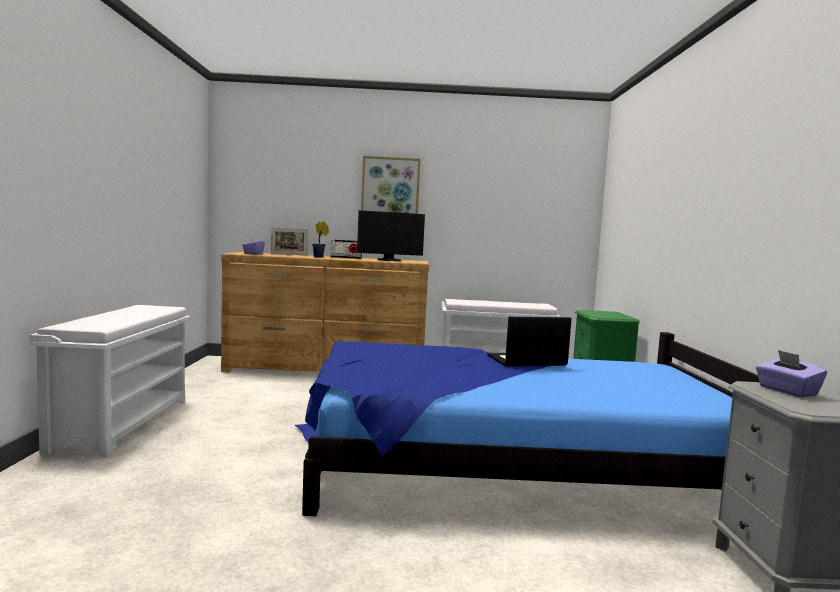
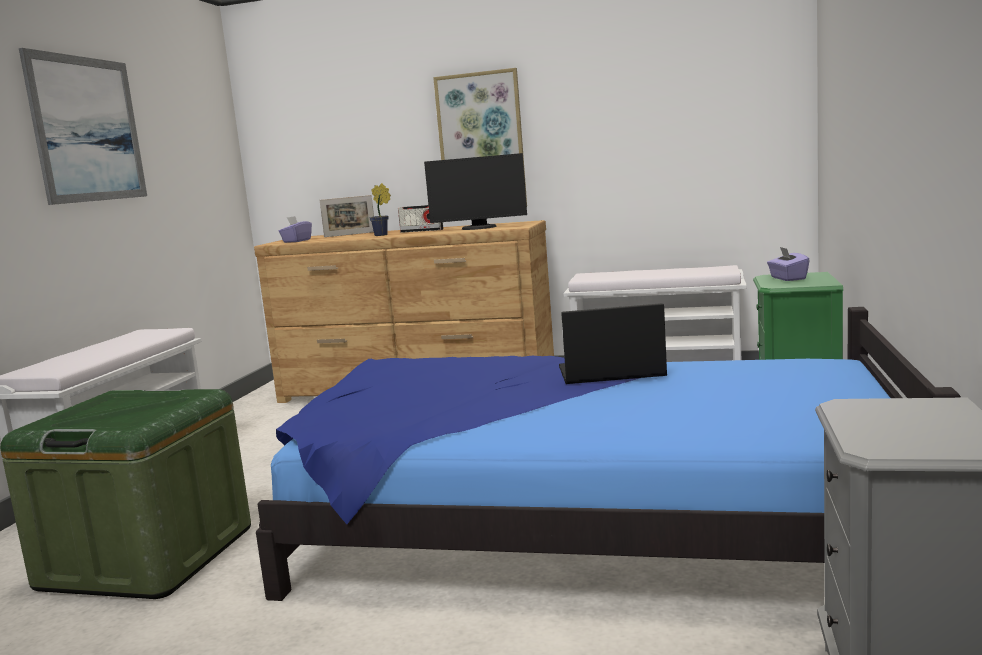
camera: 15 degrees right, 5 degrees up
purple tissue box [756,350,827,397] -> purple tissue box moved to [767,247,810,281]
none -> green storage box [0,389,251,599]
none -> picture [19,48,147,205]

